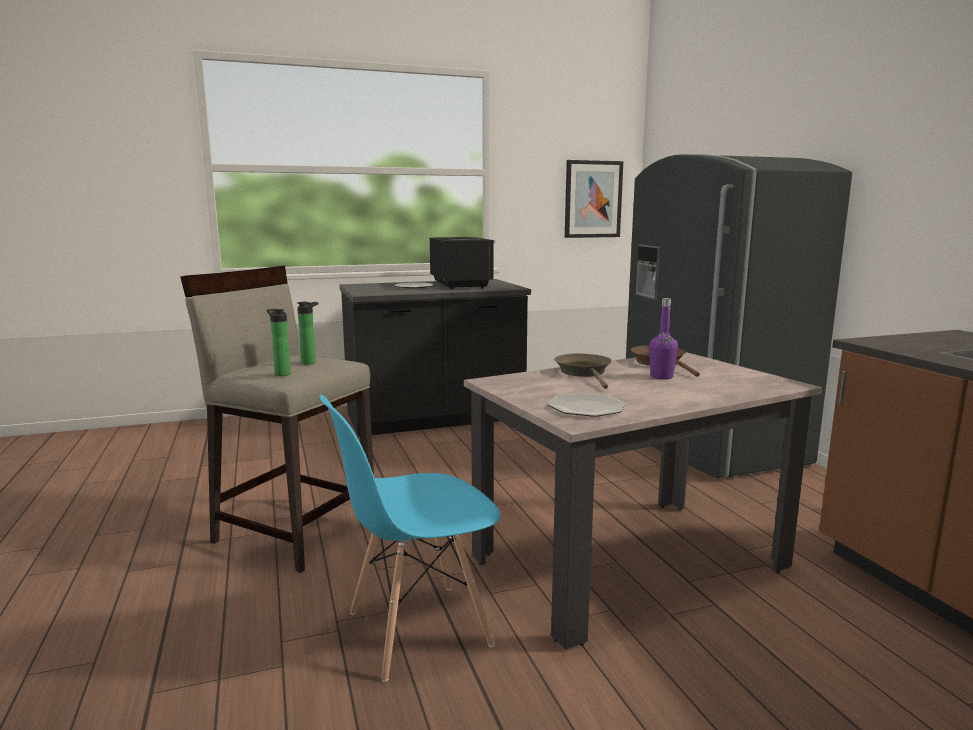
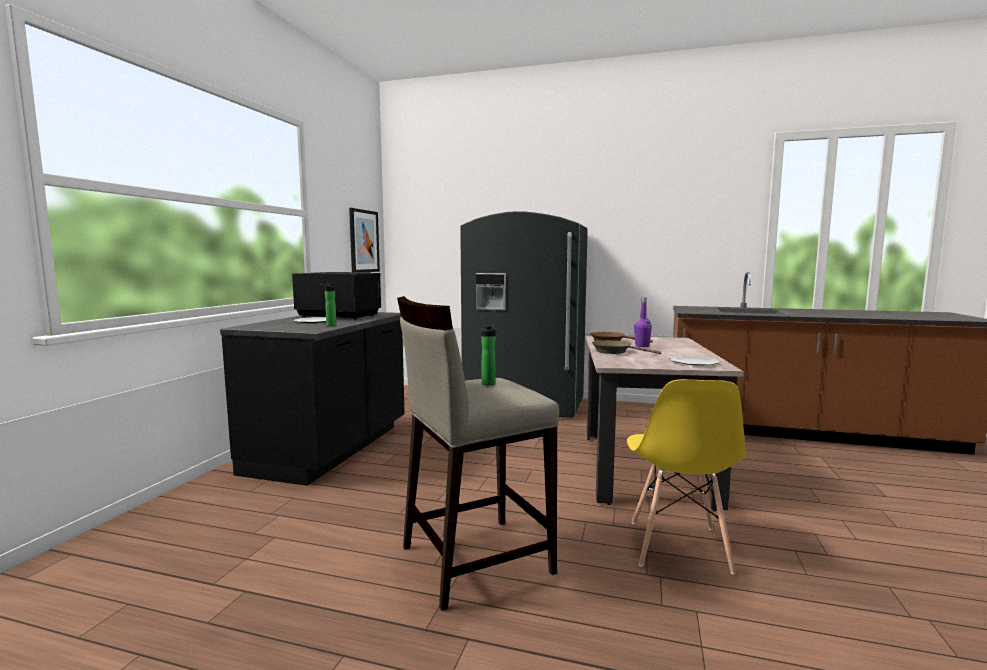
camera: 55 degrees left, 5 degrees down
bottle [267,309,291,376] -> bottle moved to [320,283,337,326]
blue chair [320,394,501,682] -> yellow chair [627,379,746,575]

